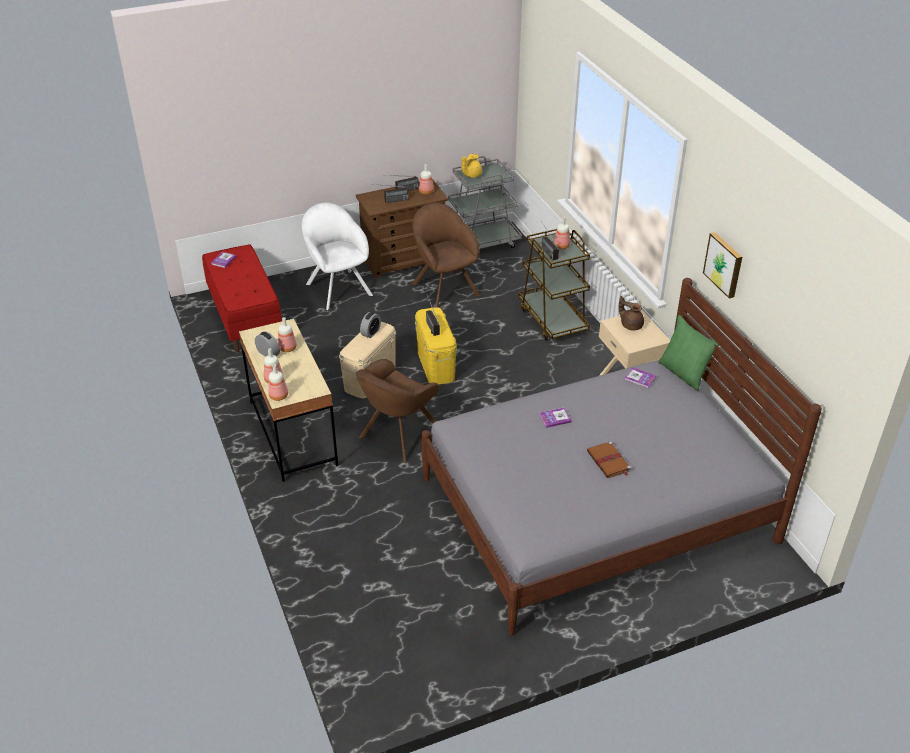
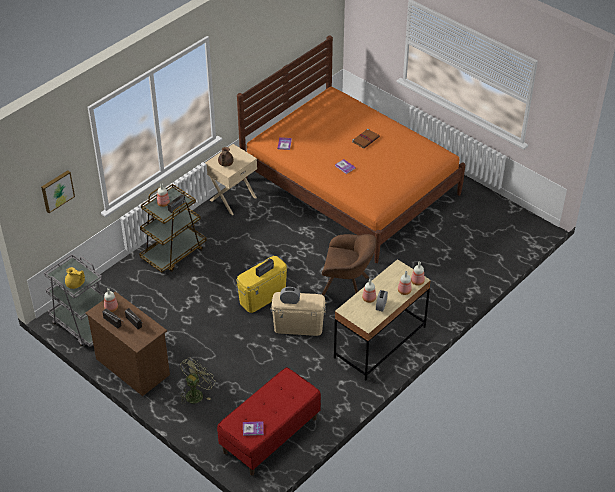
camera: 115 degrees left, 5 degrees up
white armchair [302,203,373,311] -> green fan [180,357,216,404]
brown armchair [412,203,480,307] -> none
grey bed [421,278,822,635] -> orange bed [237,36,465,263]
green pillow [658,315,719,391] -> none
picture [703,232,742,298] -> picture moved to [41,170,75,213]

